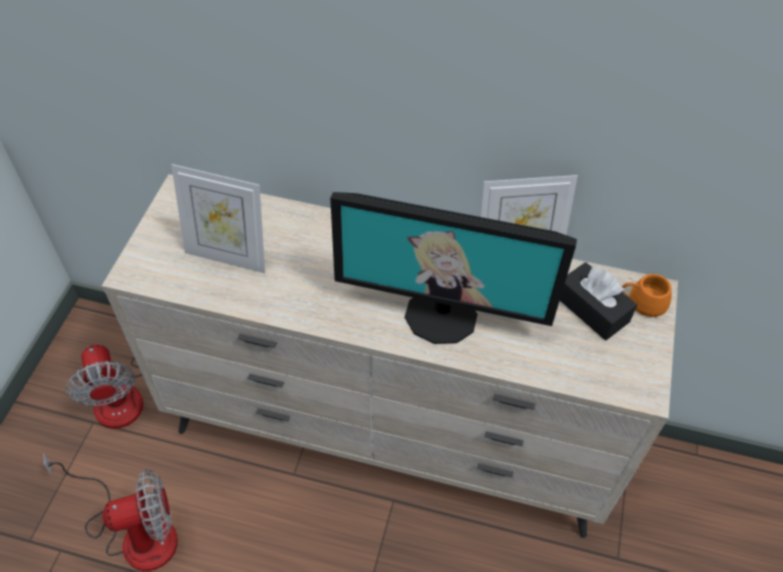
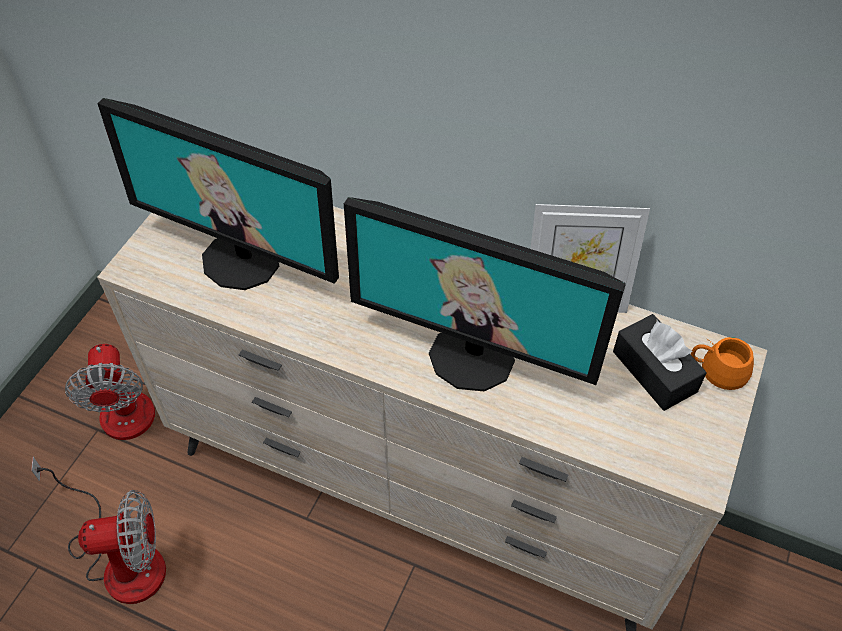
camera: 10 degrees right, 0 degrees up
picture frame [171,164,265,274] -> monitor [97,98,339,290]

